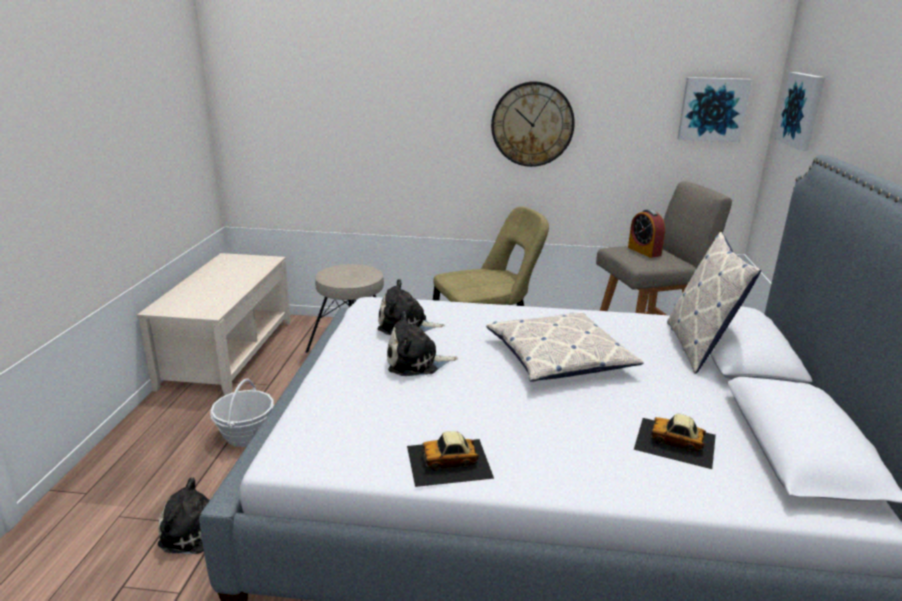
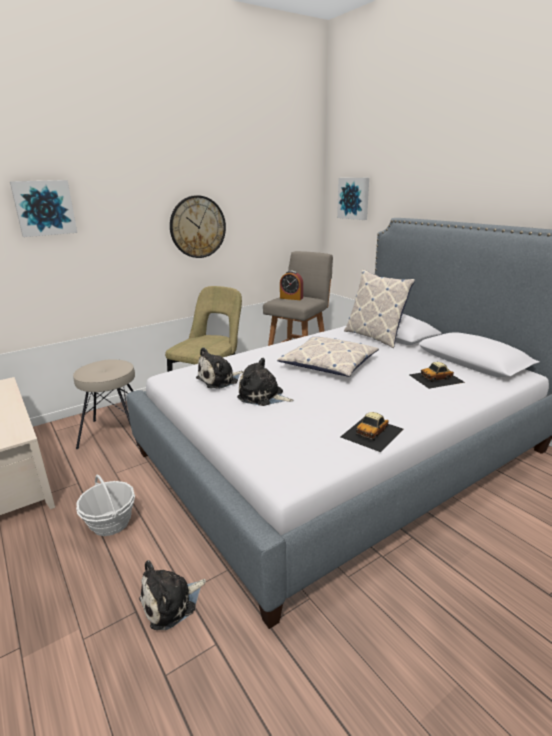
camera: 40 degrees left, 0 degrees up
plush toy [387,311,458,376] -> plush toy turned 75 degrees clockwise [237,358,293,406]
picture [677,77,752,142] -> picture moved to [10,180,77,237]

